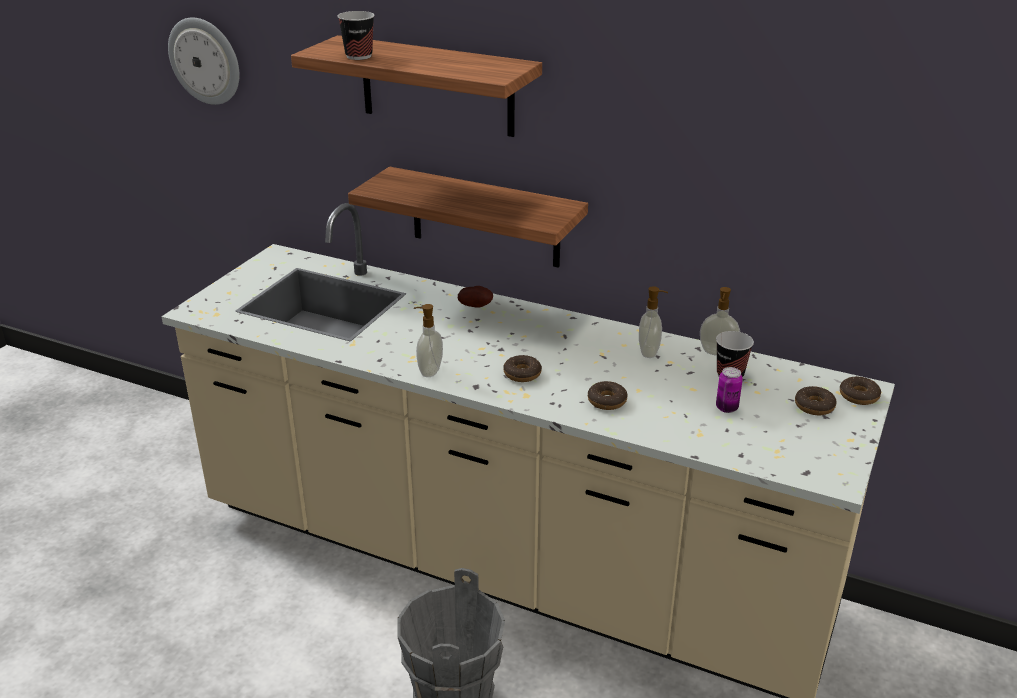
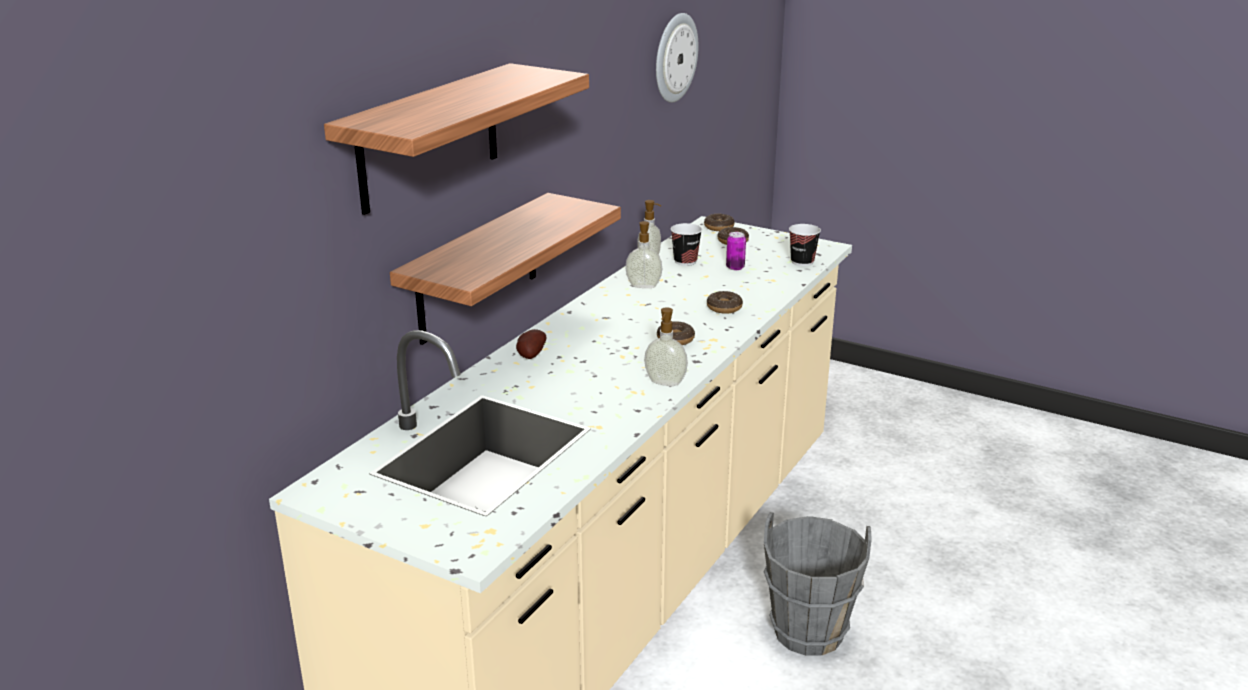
camera: 85 degrees left, 5 degrees down
wall clock [168,17,240,105] -> wall clock moved to [656,13,699,103]
cup [337,11,374,60] -> cup moved to [789,224,821,266]

